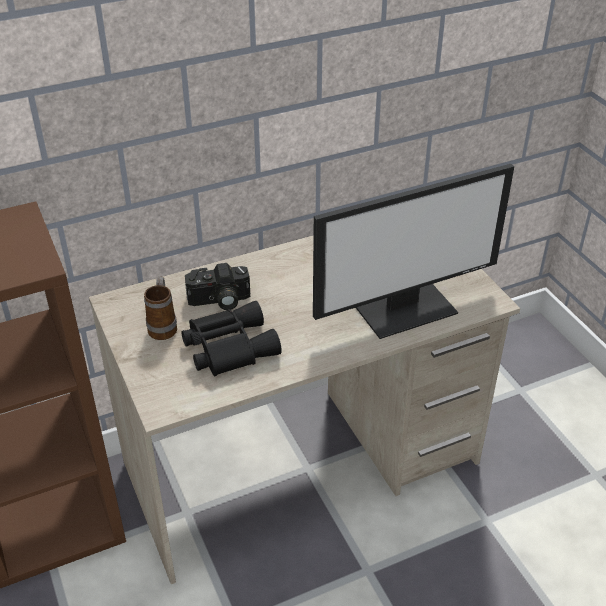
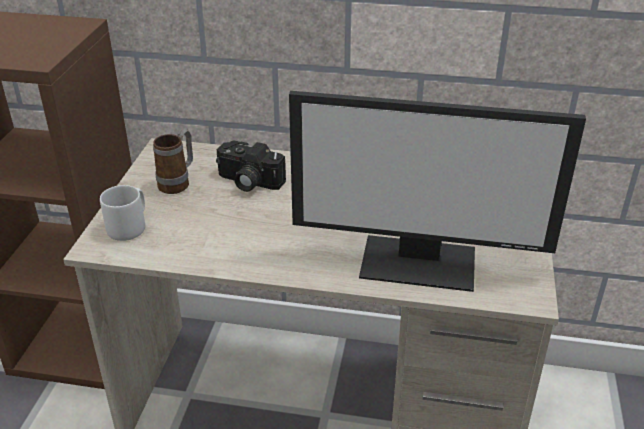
camera: 35 degrees right, 5 degrees down
black binoculars [181,301,282,377] -> none
none -> grey mug [100,185,145,241]

